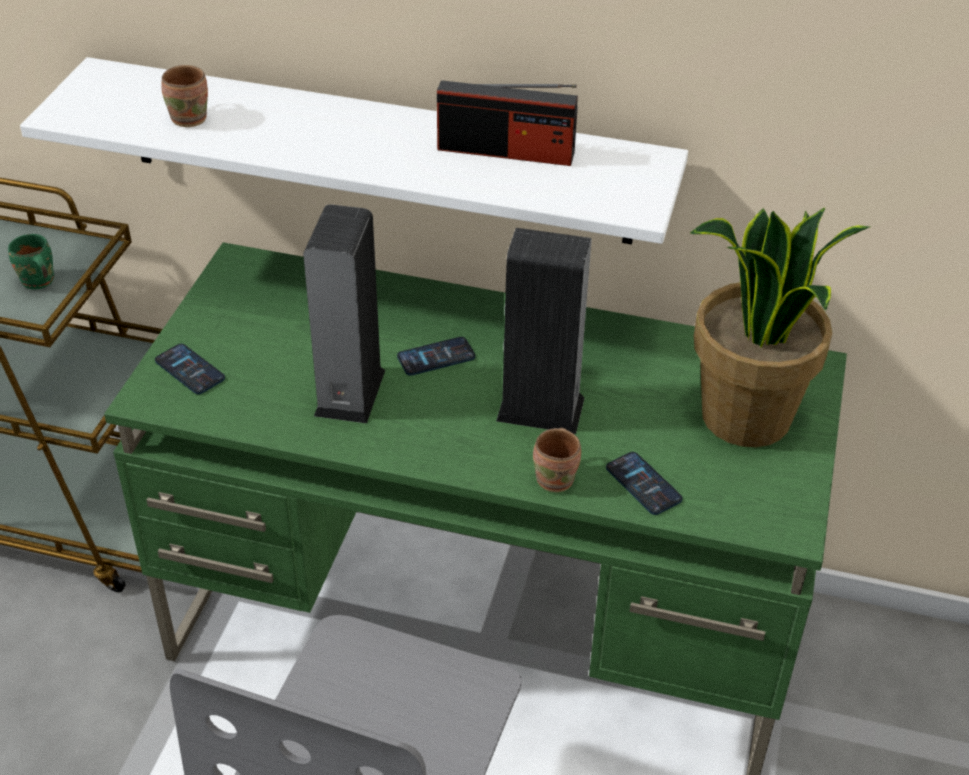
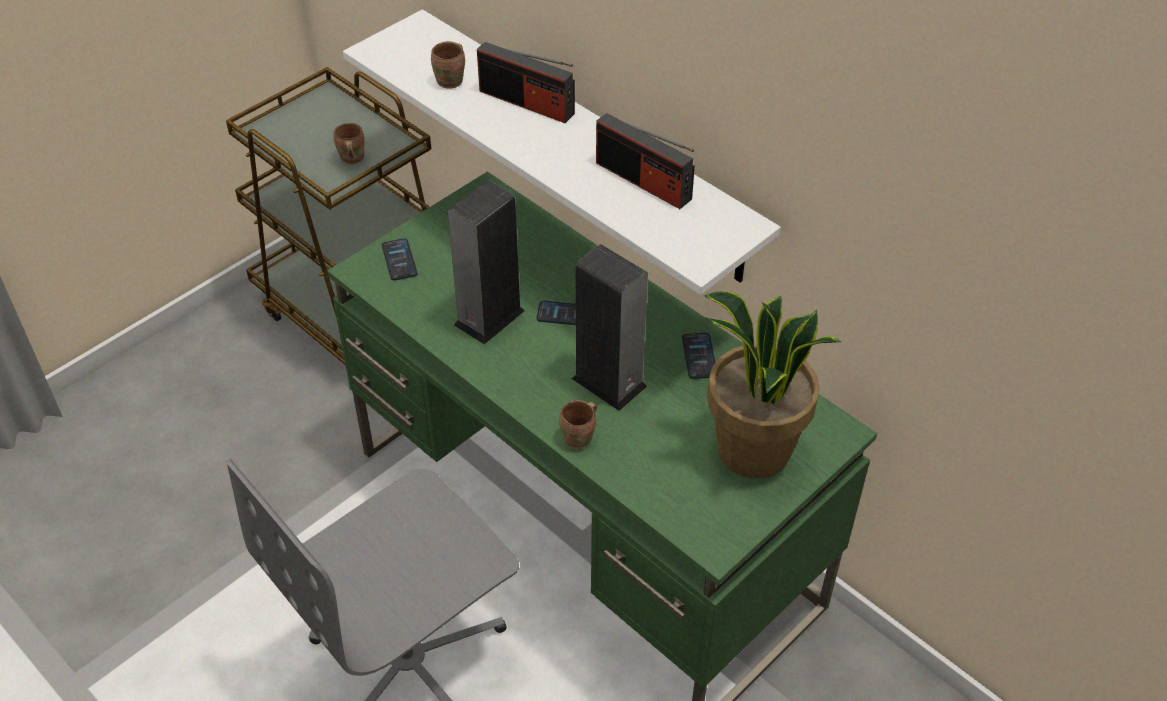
camera: 30 degrees right, 5 degrees up
green mug [8,234,54,290] -> brown mug [333,123,365,164]
phone [606,452,683,515] -> phone moved to [682,333,715,379]
none -> radio [477,42,575,123]

